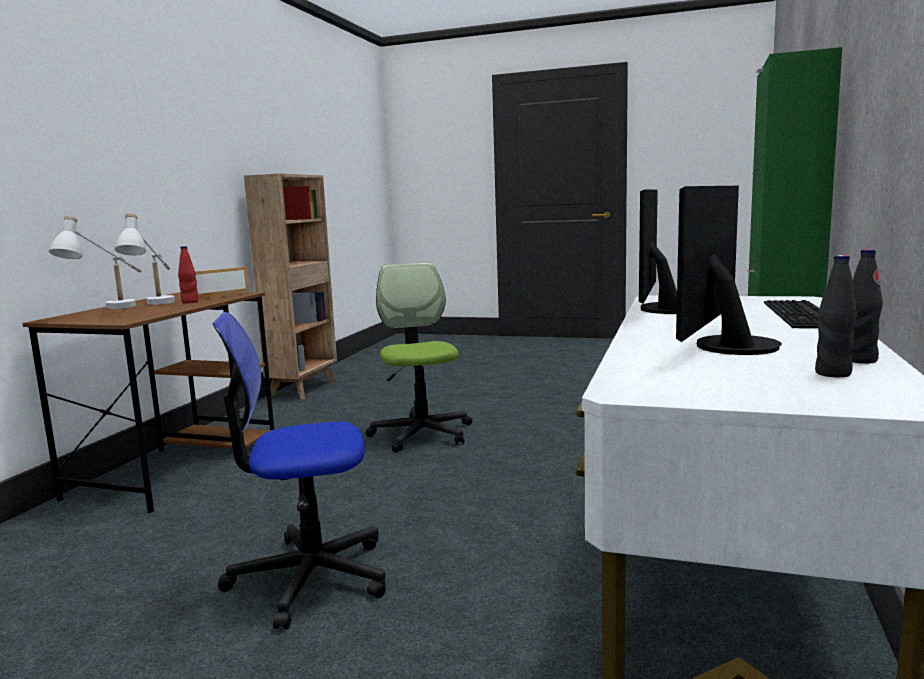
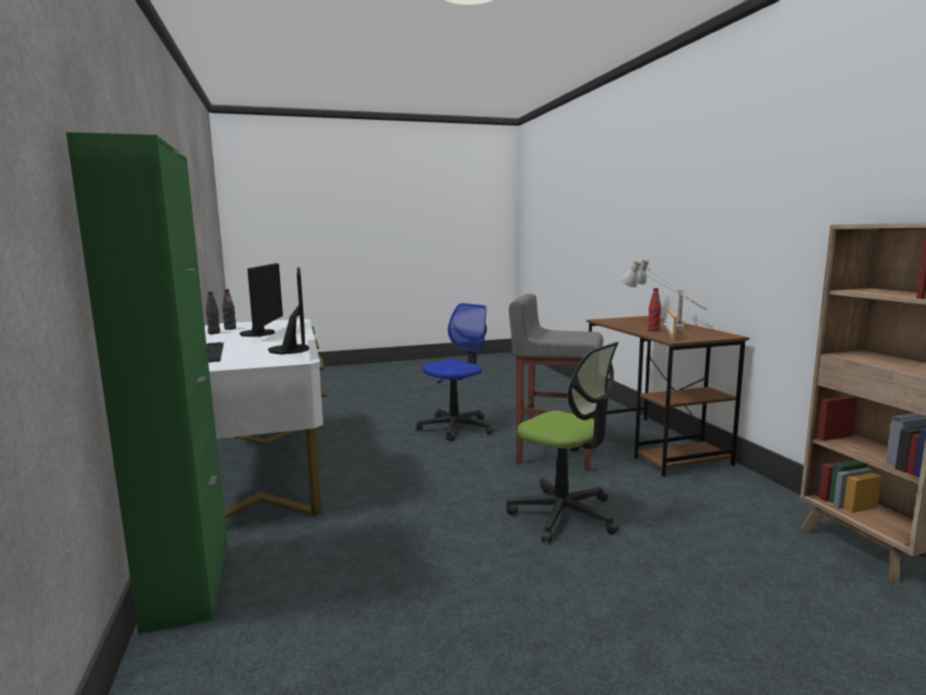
camera: 145 degrees right, 0 degrees up
none -> grey stool [509,293,603,471]

